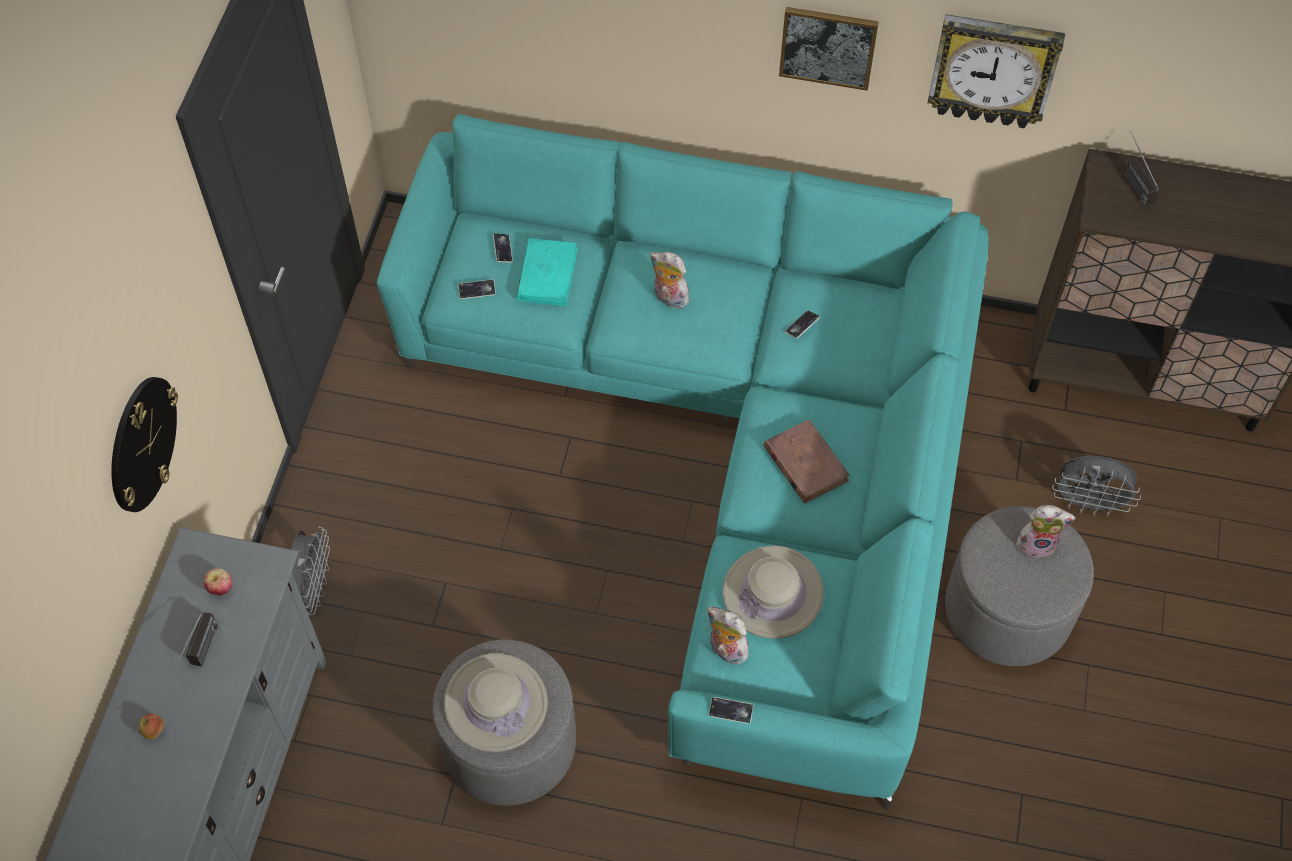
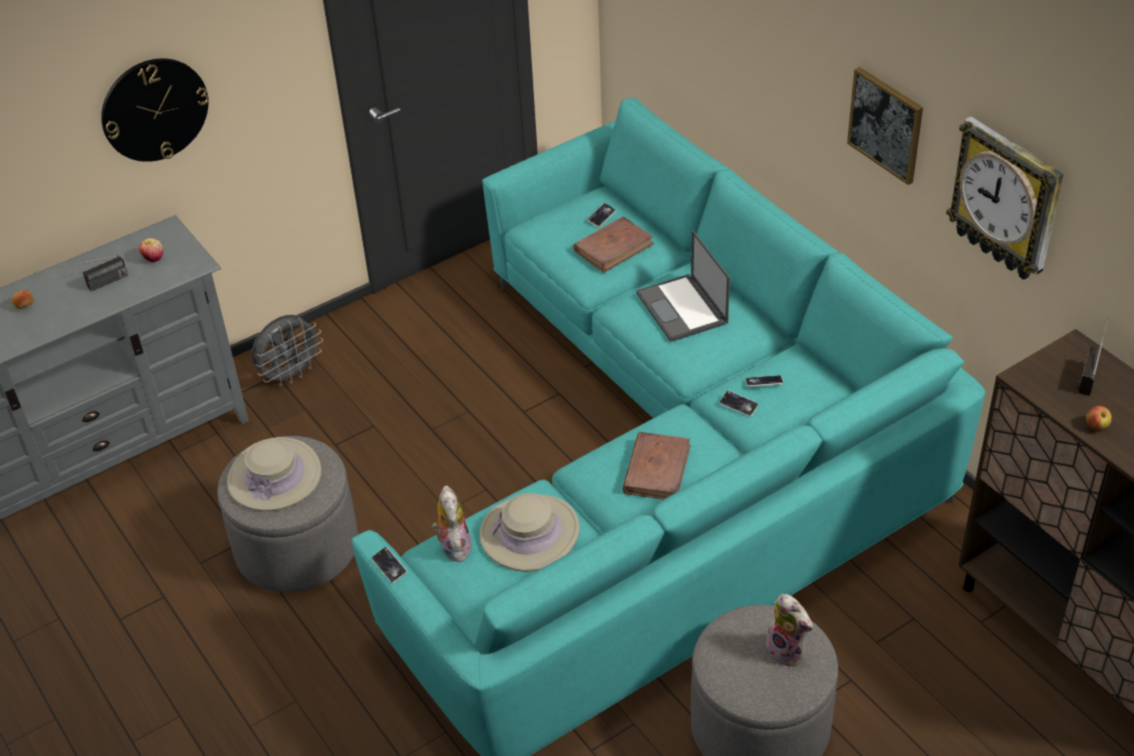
camera: 45 degrees right, 15 degrees down
phone [458,279,496,299] -> phone moved to [719,391,759,417]
turquoise book [516,238,578,306] -> brown book [573,216,654,273]
plush toy [650,252,689,308] -> laptop [636,230,730,342]
grey fan [1052,456,1141,516] -> none
none -> apple [1086,406,1112,430]

